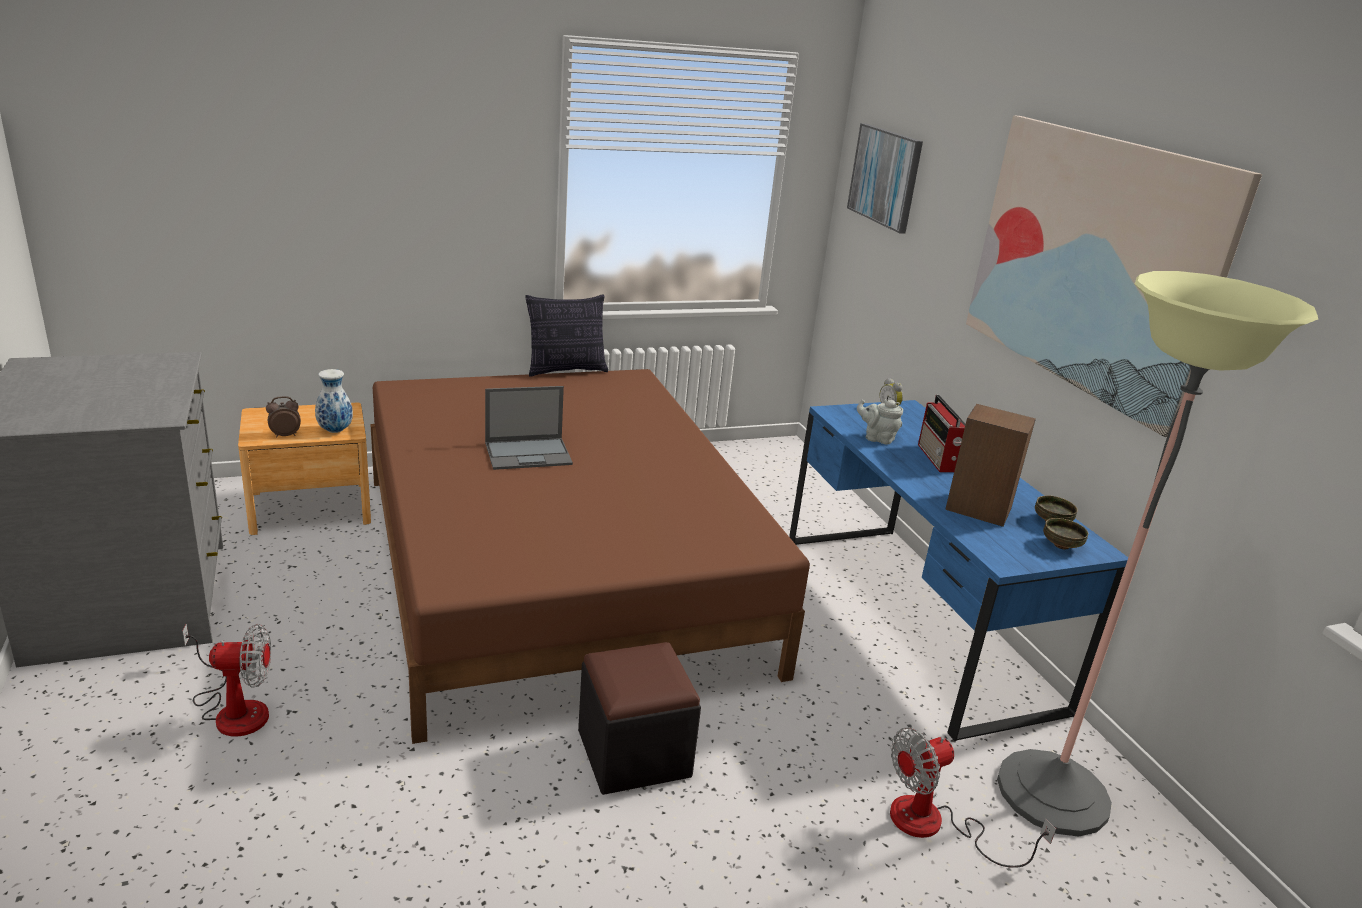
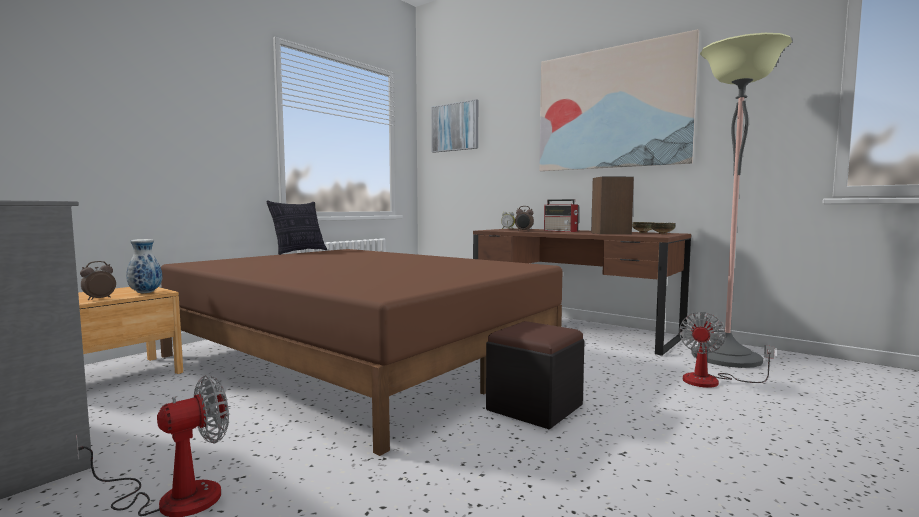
camera: 30 degrees left, 20 degrees down
laptop [485,386,573,470] -> none
blue desk [789,400,1128,742] -> brown desk [473,228,691,356]
grey teapot [857,399,903,445] -> alarm clock [515,206,534,231]

